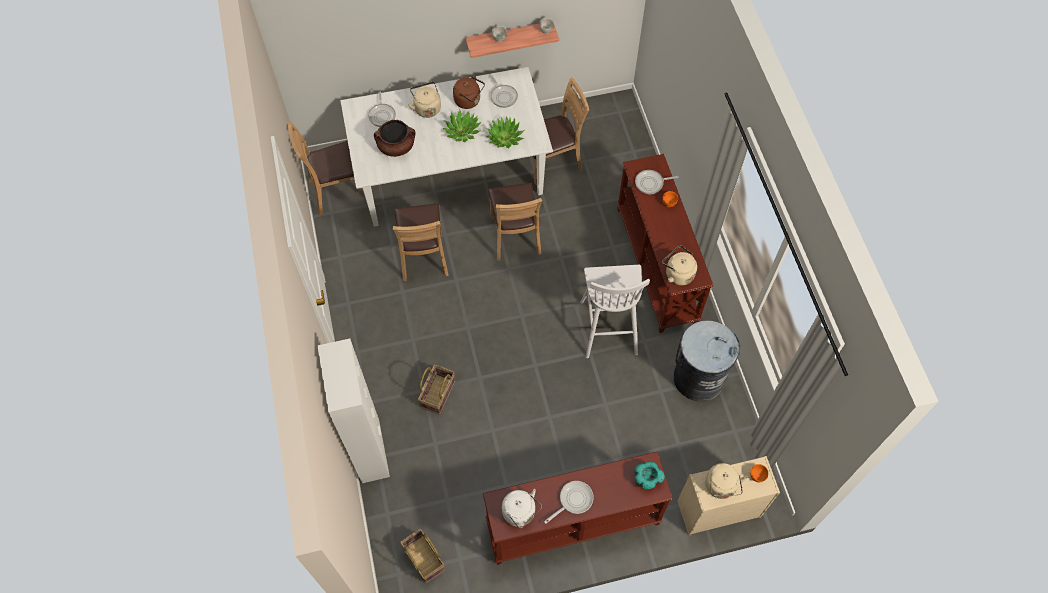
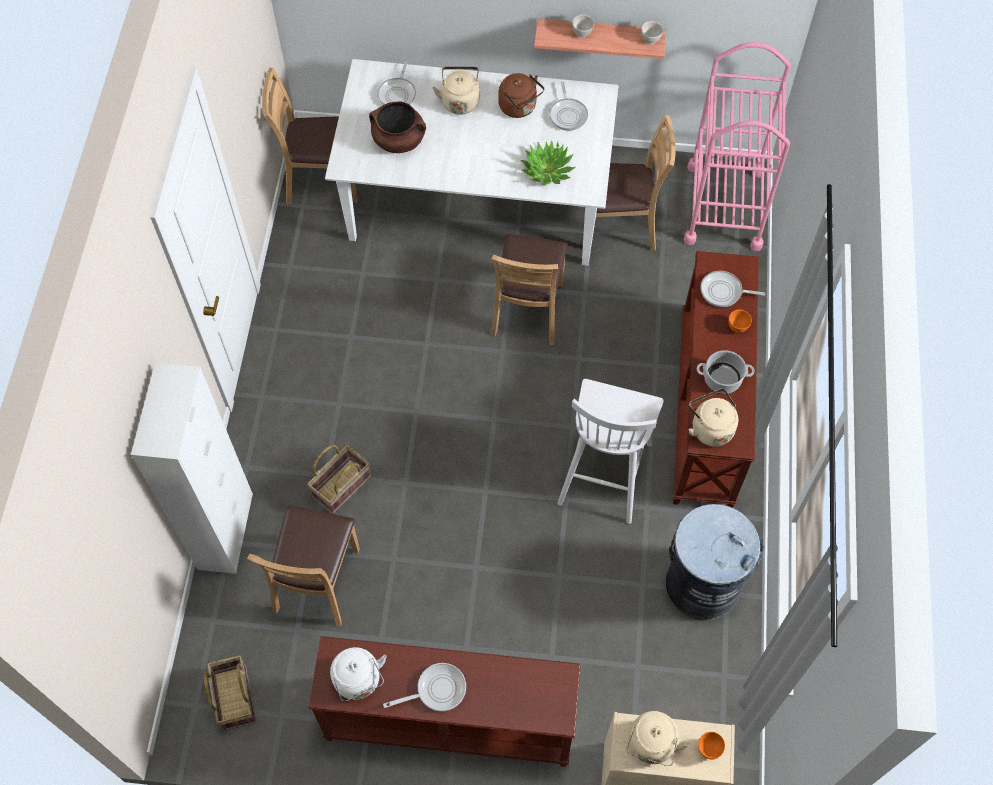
camera: 20 degrees right, 0 degrees up
brown chair [393,204,449,281] -> brown chair moved to [247,505,360,626]
potted plant [443,110,481,142] -> none
turquoise bowl [634,462,665,489] -> none
none -> pink cart [684,42,791,251]
none -> cooking pot [697,350,755,394]

